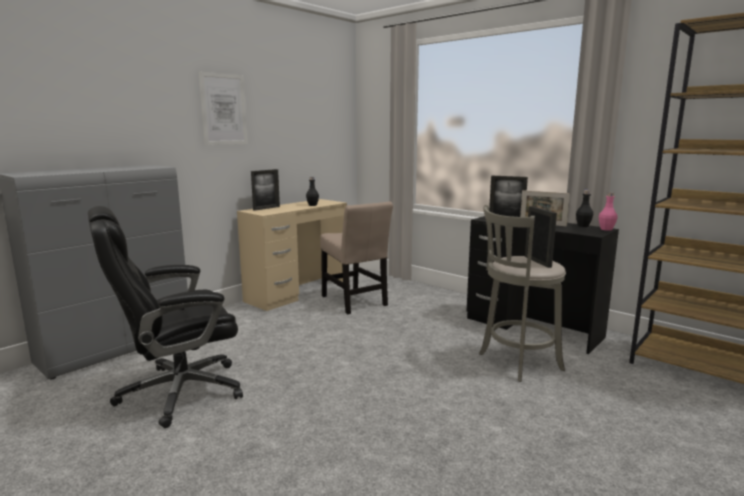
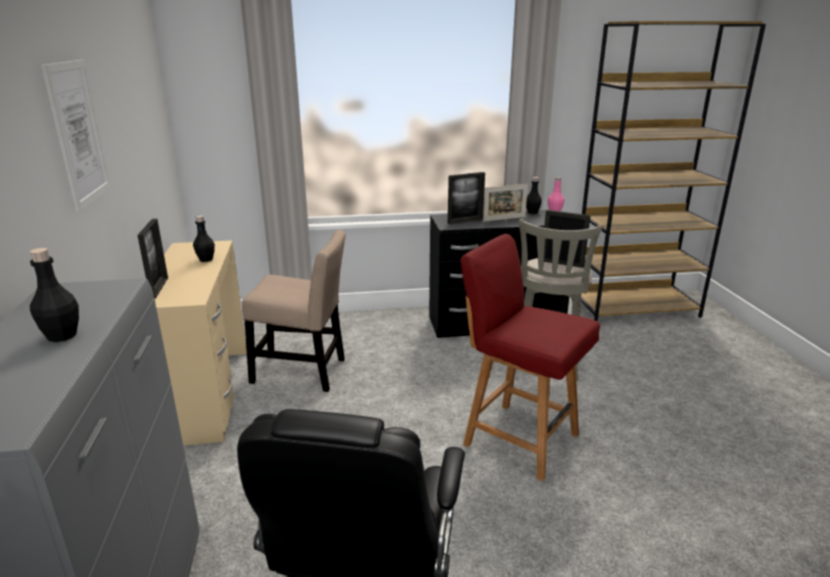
camera: 50 degrees left, 10 degrees up
none -> black bottle [30,248,79,342]
none -> red chair [460,234,600,481]

